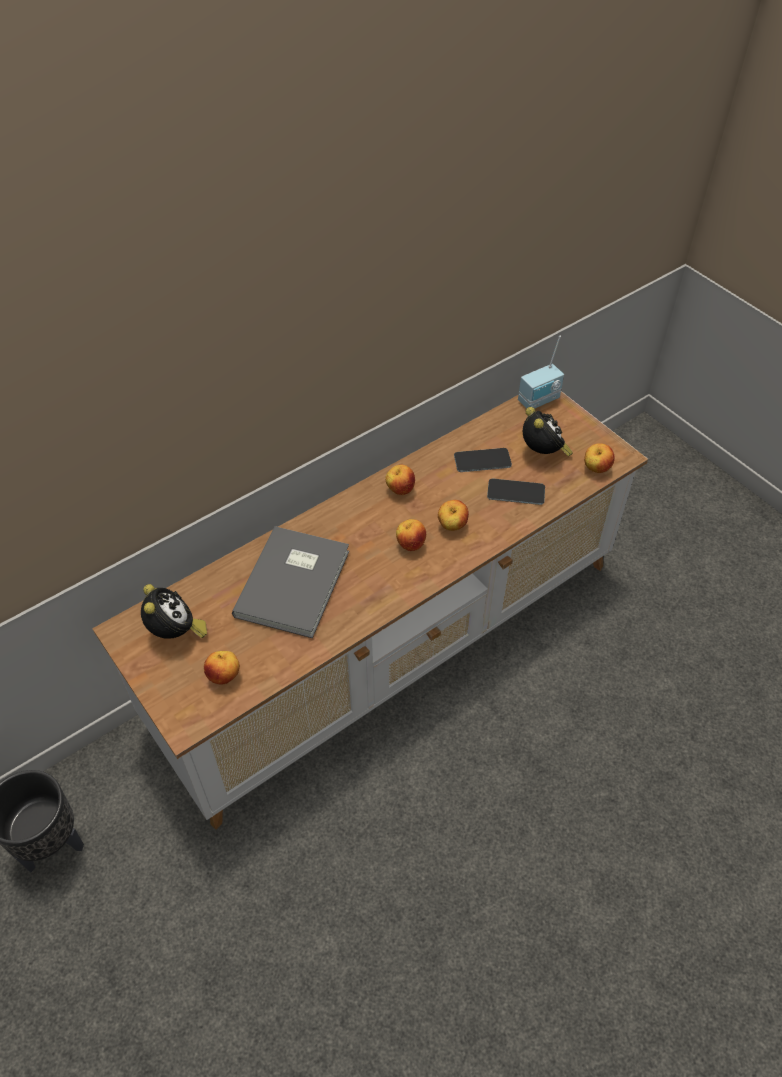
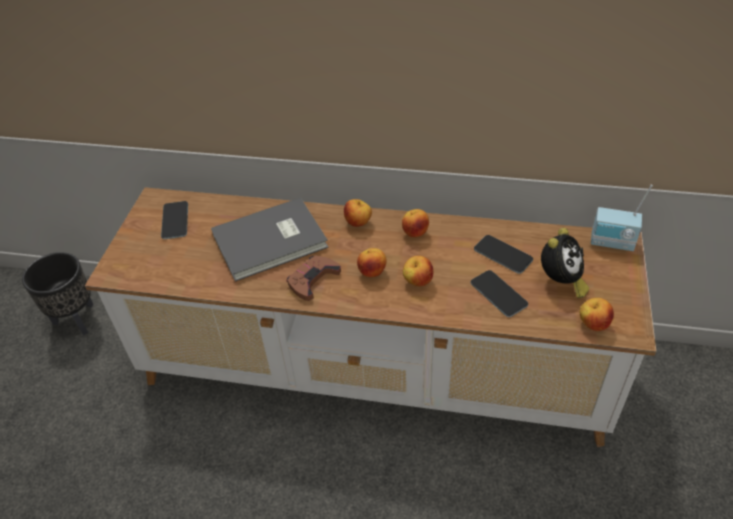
camera: 50 degrees right, 5 degrees down
alarm clock [141,584,207,639] -> phone [161,201,188,239]
apple [204,651,240,685] -> apple moved to [344,199,372,227]
none -> brown game controller [287,256,341,301]

